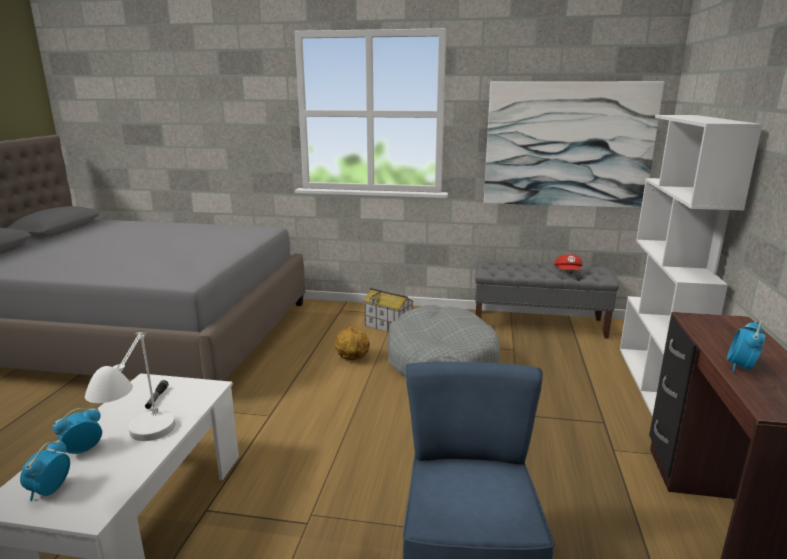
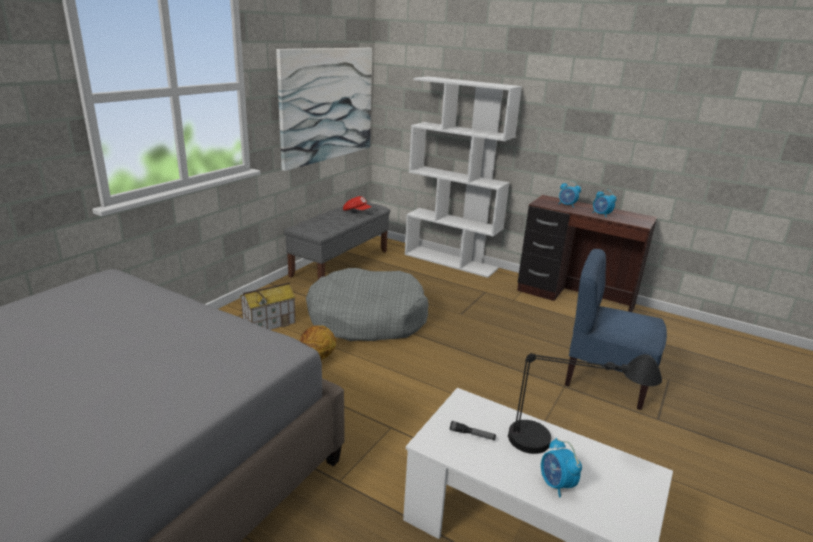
camera: 70 degrees left, 5 degrees up
alarm clock [20,439,70,501] -> alarm clock moved to [558,181,581,208]
white table lamp [85,332,176,441] -> black table lamp [508,353,662,454]

